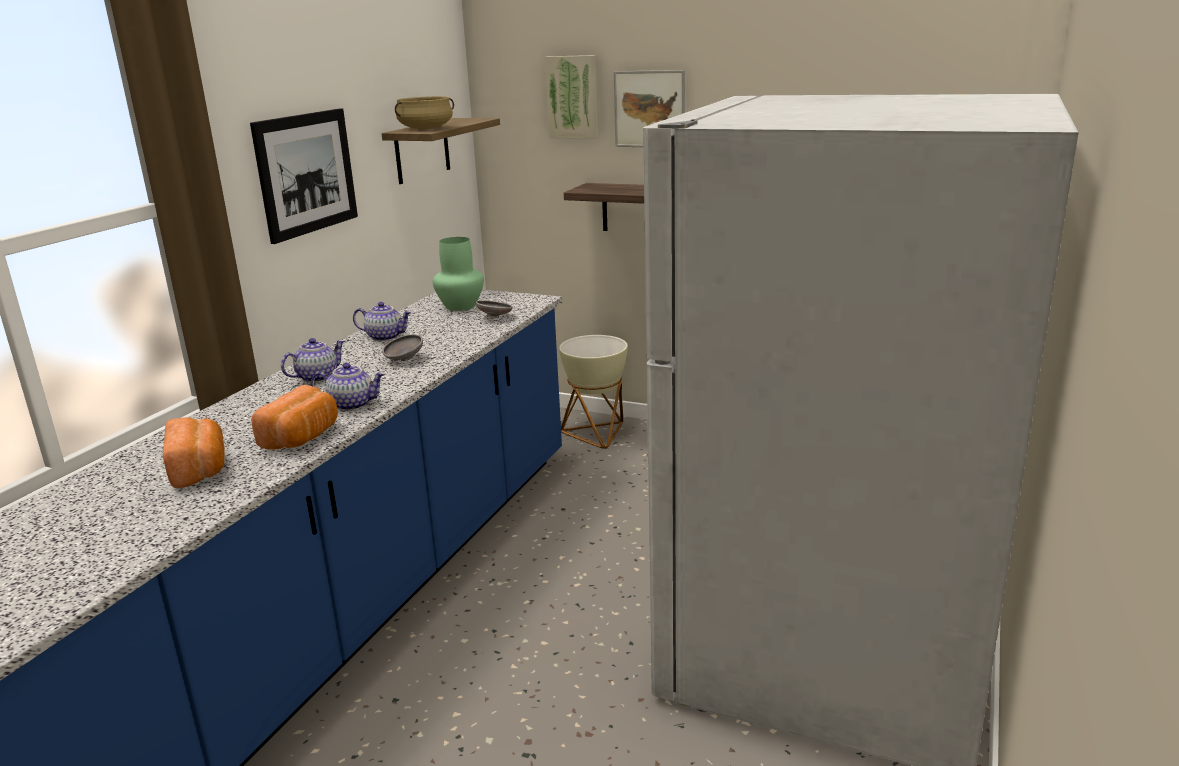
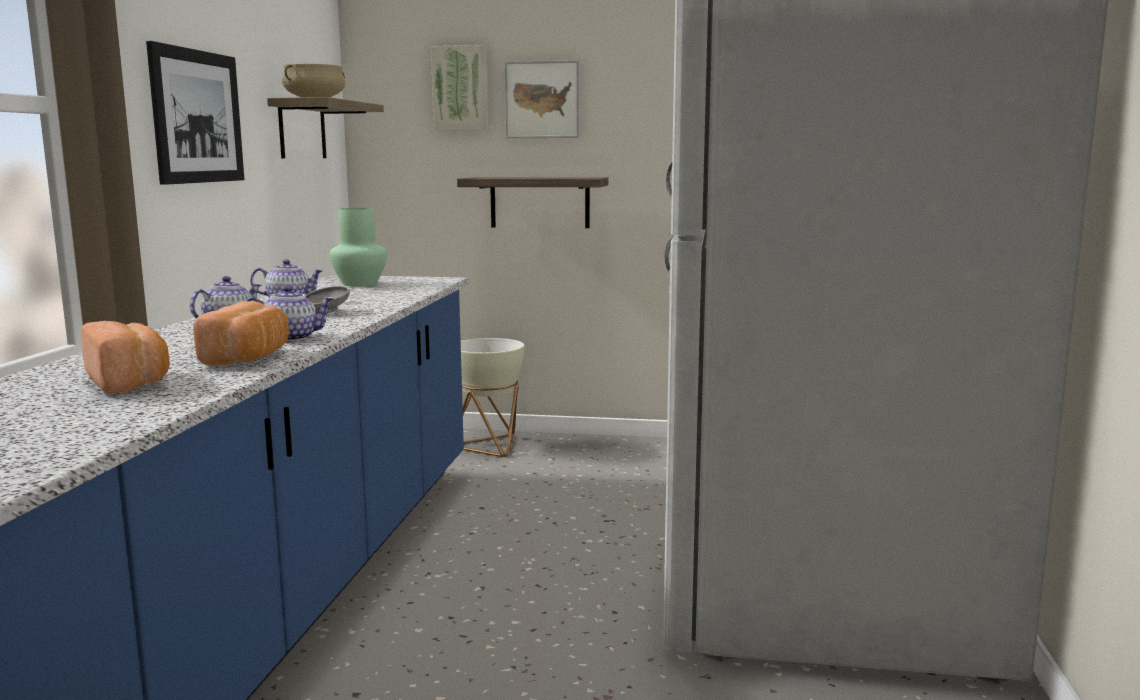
camera: 15 degrees left, 10 degrees down
grey bowl [476,300,513,318] -> none

